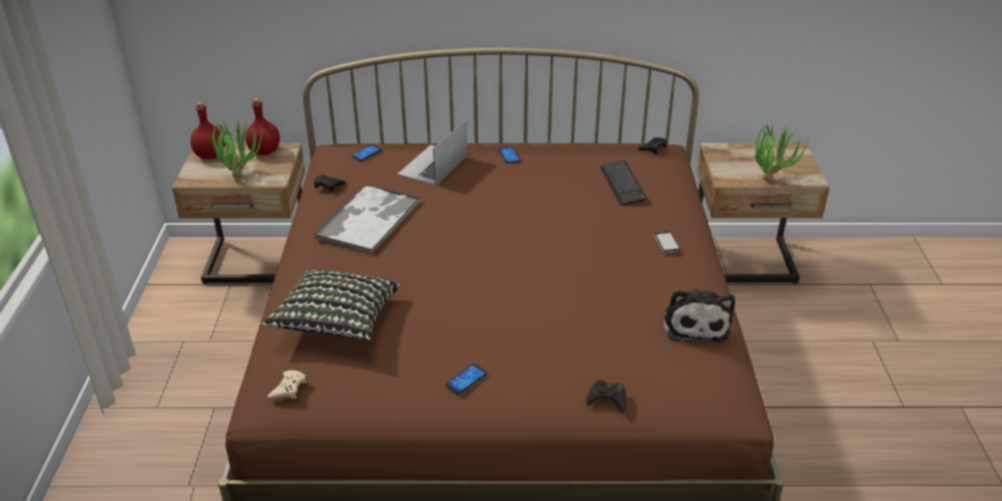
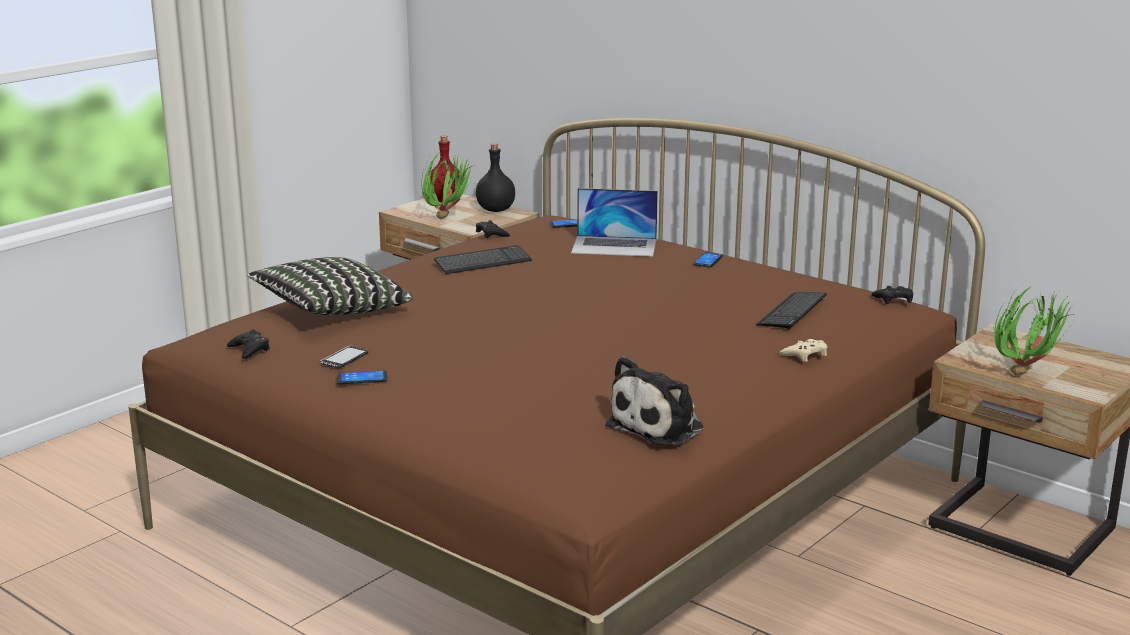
camera: 40 degrees right, 15 degrees down
red bottle [245,98,280,155] -> black bottle [476,143,515,212]
beige game controller [267,370,306,399] -> beige game controller moved to [780,339,828,362]
tray [313,184,420,254] -> keyboard [434,245,532,274]
laptop [397,120,467,185] -> laptop turned 150 degrees counterclockwise [571,188,658,257]
black game controller [586,380,626,412] -> black game controller moved to [227,329,270,359]
phone [653,231,680,254] -> phone moved to [321,346,368,368]

